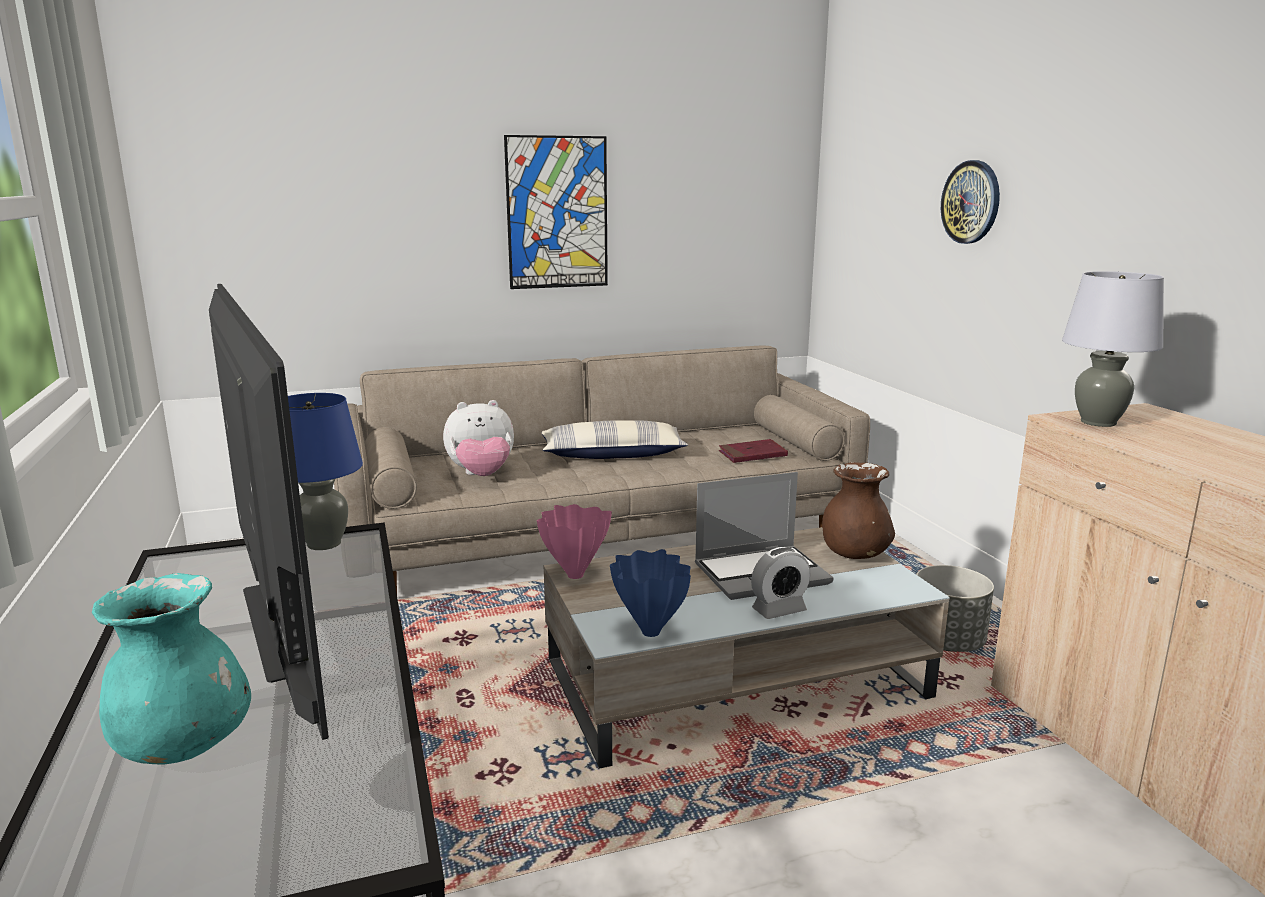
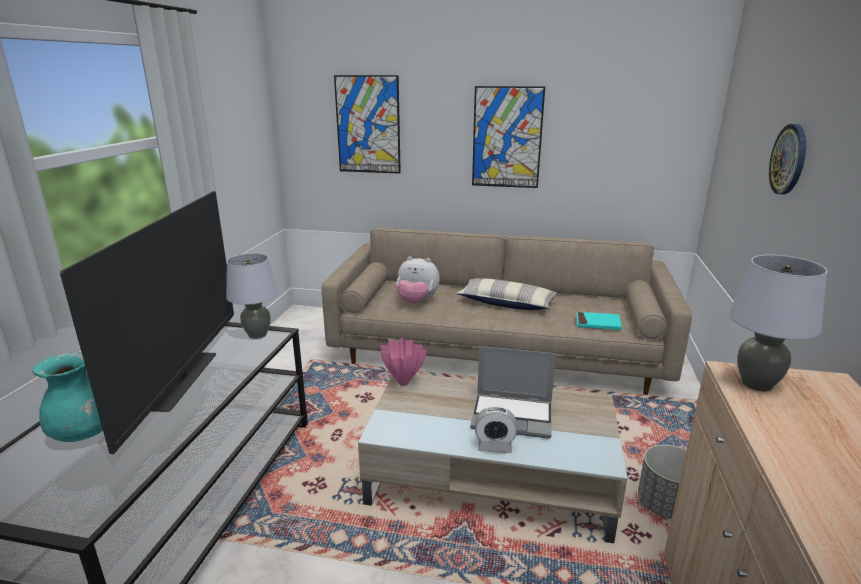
camera: 30 degrees right, 5 degrees up
blue table lamp [288,393,363,550] -> grey table lamp [226,253,278,339]
blue vase [610,549,691,637] -> none
red book [719,439,788,463] -> turquoise book [577,312,622,330]
brown vase [822,462,895,559] -> none
none -> picture [334,75,401,174]

